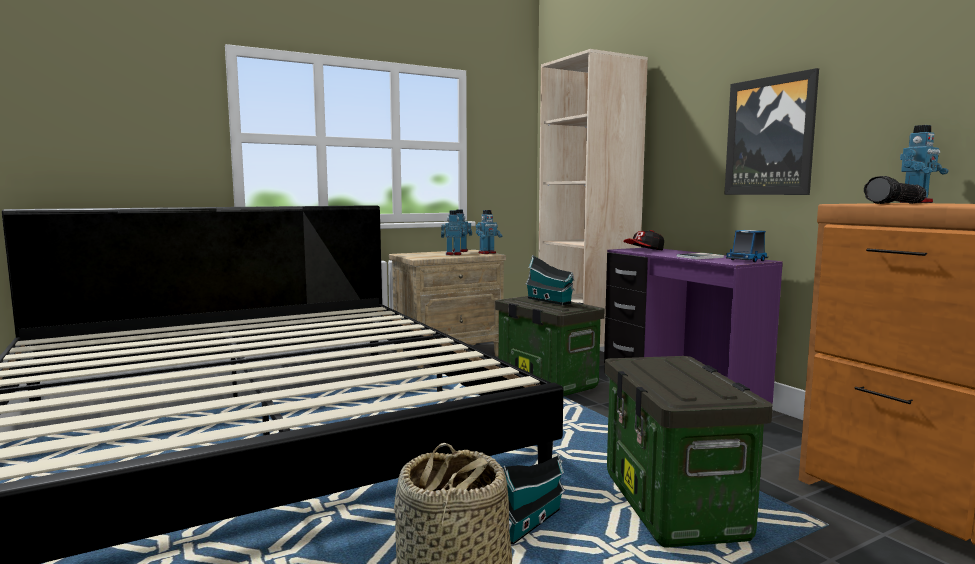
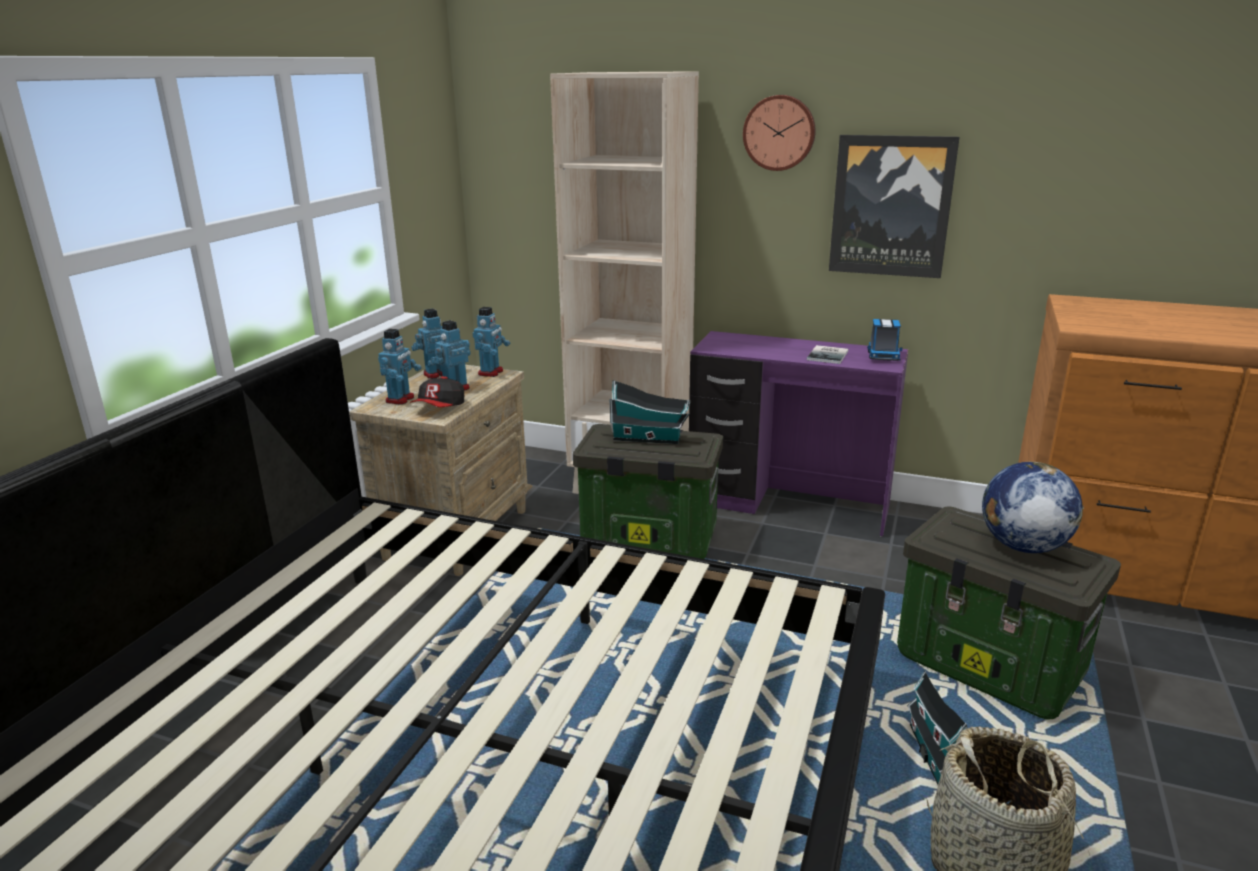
camera: 40 degrees left, 15 degrees up
cap [623,230,664,250] -> cap moved to [410,376,464,407]
flashlight [864,176,927,204] -> none
toy robot [899,125,949,203] -> toy robot moved to [378,329,421,405]
none -> wall clock [743,95,816,171]
none -> globe [982,462,1084,553]

